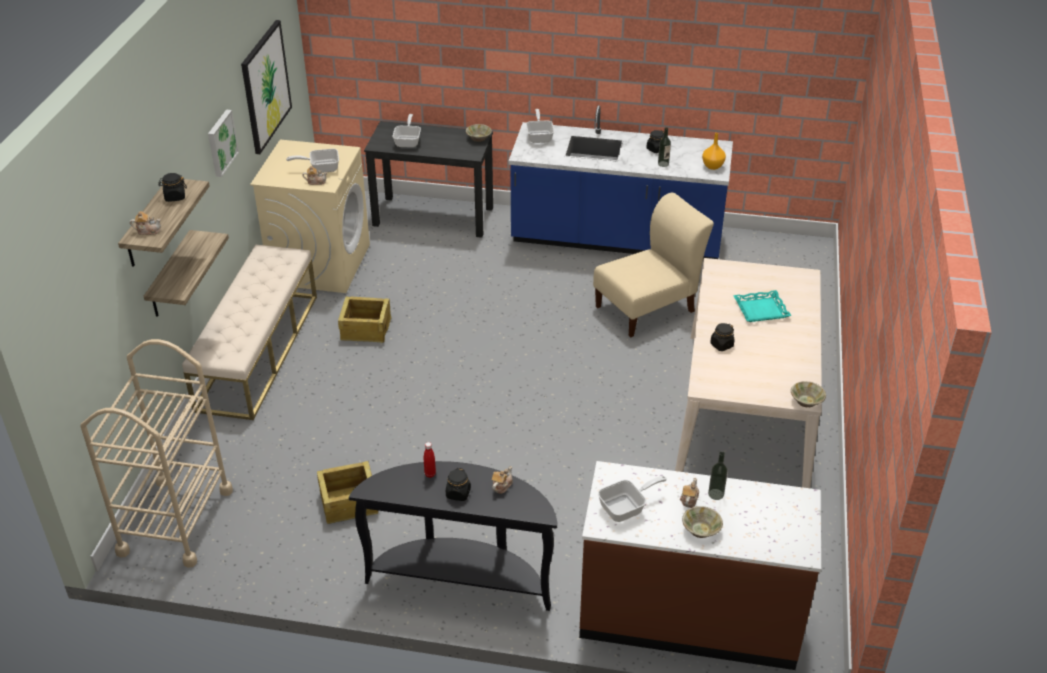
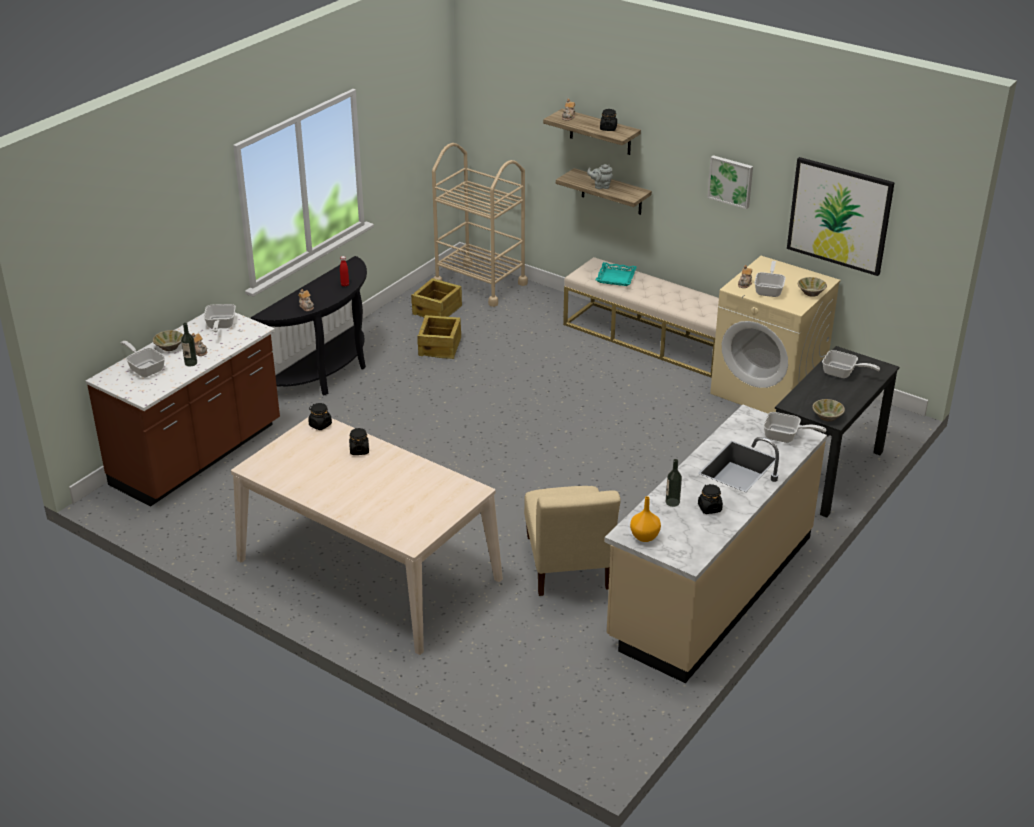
camera: 115 degrees right, 5 degrees down
crate [338,297,392,343] -> crate moved to [411,278,462,318]
black jar [446,468,471,501] -> black jar moved to [308,403,332,430]
blue counter [509,105,733,260] -> beige counter [604,405,827,683]
turquoise tray [733,290,791,322] -> turquoise tray moved to [596,262,637,286]
beige bowl [791,381,826,407] -> beige bowl moved to [798,277,827,297]
none -> frying pan [121,341,165,377]
none -> grey teapot [587,164,613,189]

